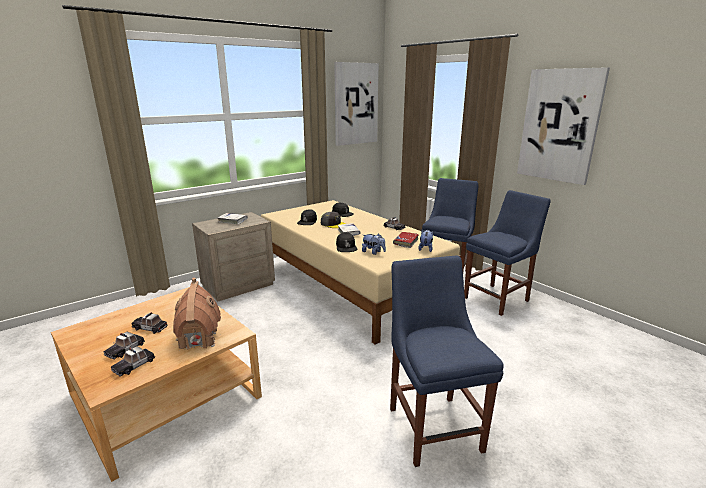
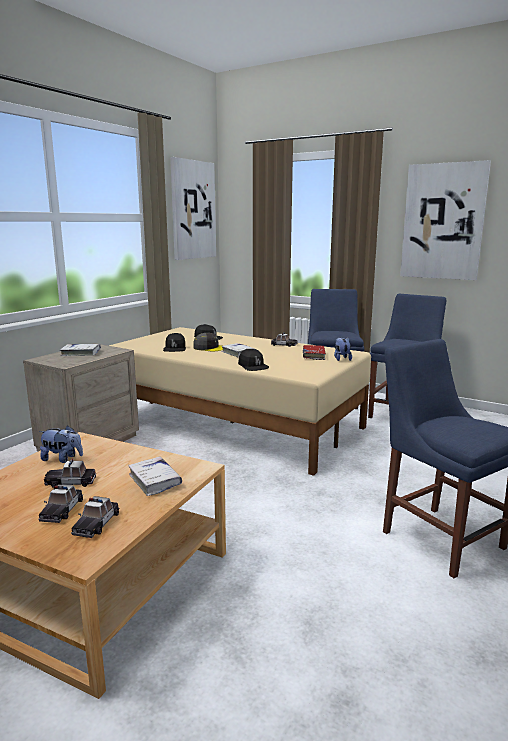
camera: 20 degrees left, 5 degrees down
toy house [173,278,221,350] -> white book [128,457,182,496]
plush toy [362,233,386,255] -> plush toy moved to [39,426,83,463]

